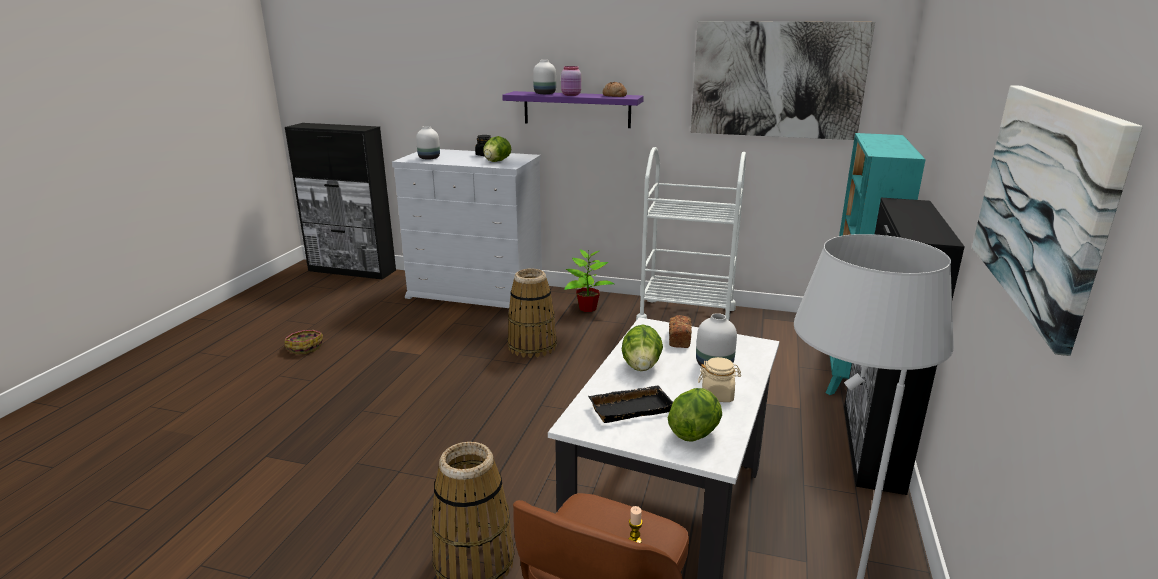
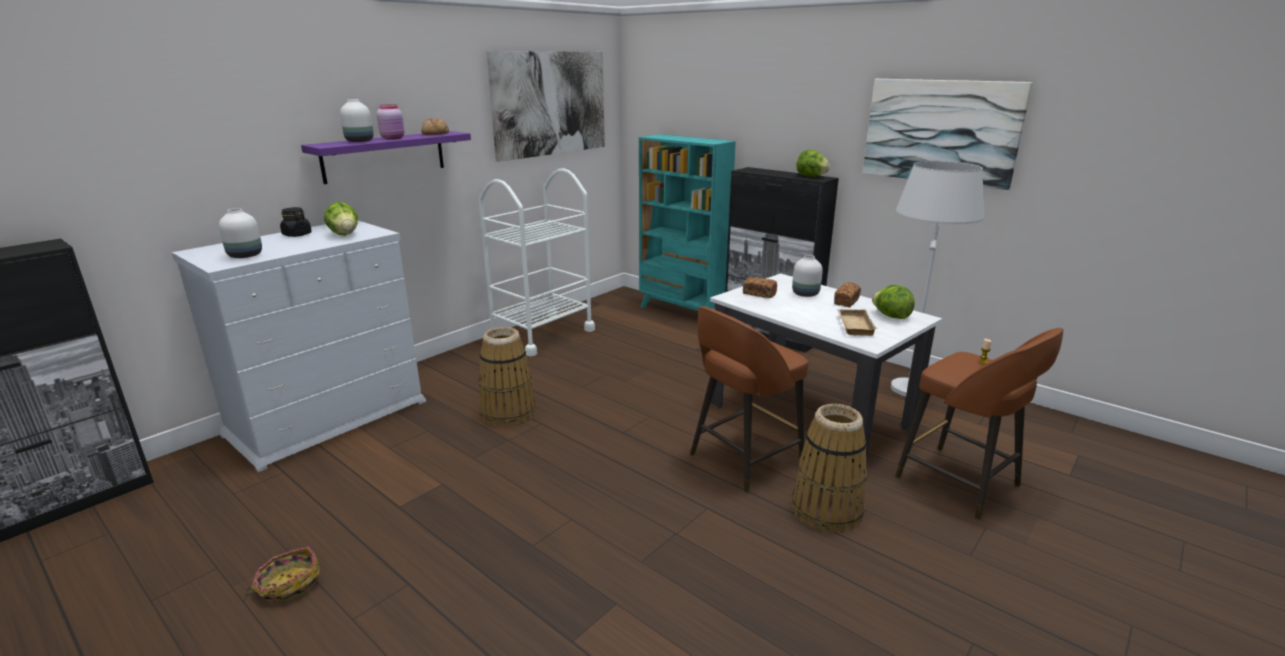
camera: 65 degrees left, 0 degrees up
potted plant [564,249,614,312] -> none
black tray [588,385,673,423] -> beige tray [836,309,878,336]
lettuce [622,325,663,371] -> lettuce moved to [796,150,830,177]
beige jar [698,357,741,402] -> bread [834,282,861,307]
none -> brown stool [690,306,808,493]

